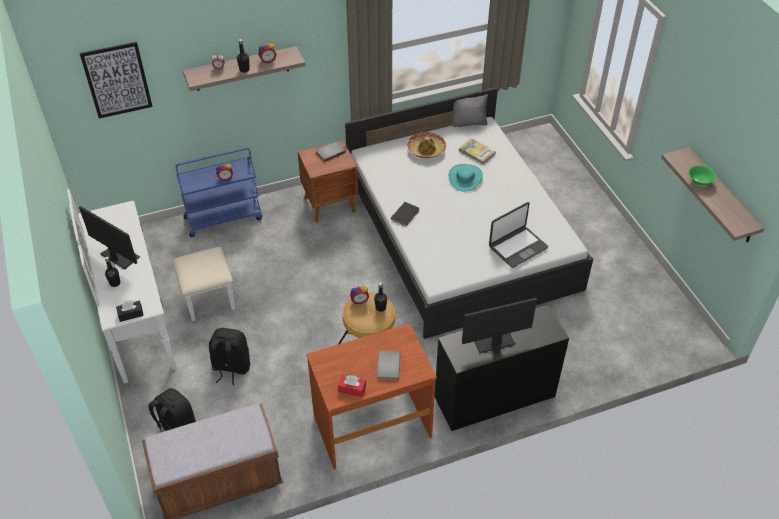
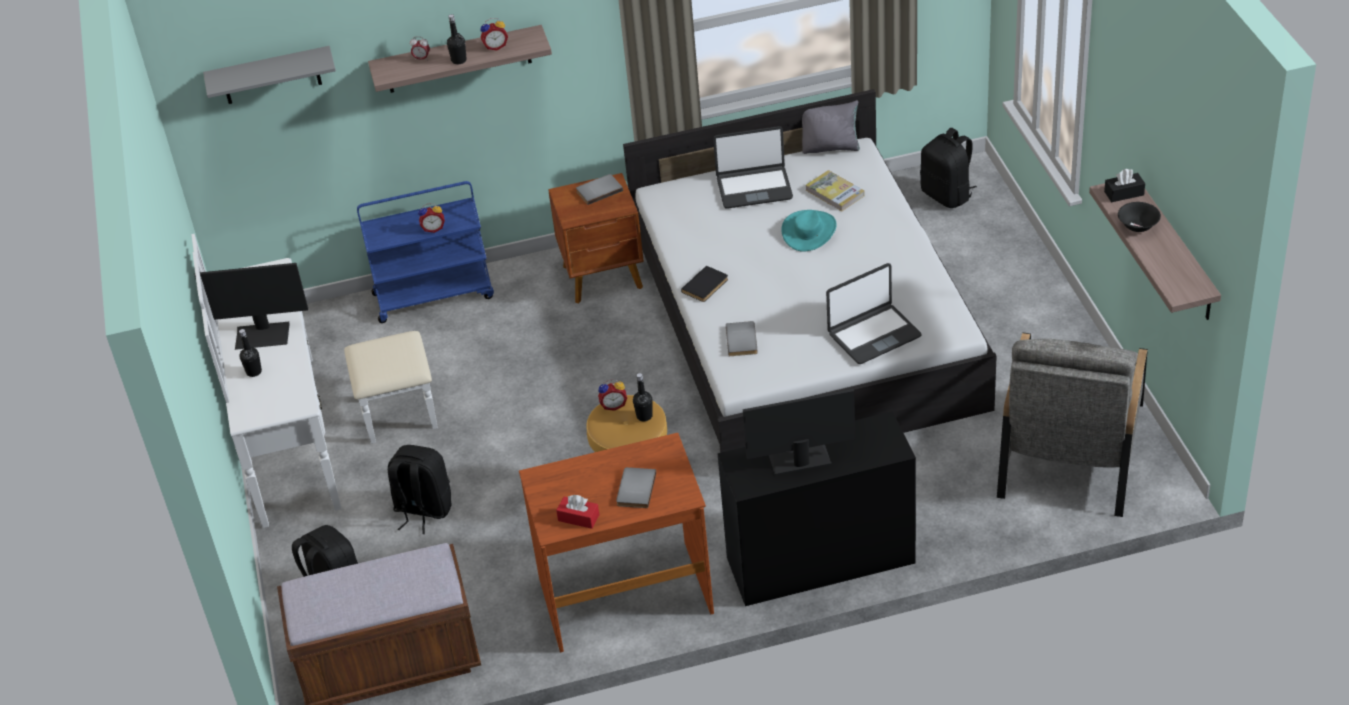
camera: 10 degrees right, 5 degrees down
monitor [79,206,140,269] -> monitor turned 135 degrees clockwise [194,263,308,350]
picture [80,42,153,118] -> grey shelf [203,46,336,104]
black tissue box [116,300,144,322] -> black tissue box moved to [1104,169,1145,202]
hat [407,132,446,158] -> laptop [713,126,793,209]
green bowl [688,165,716,185] -> black bowl [1118,202,1161,232]
none -> grey book [726,321,758,356]
none -> black backpack [920,128,977,208]
none -> grey armchair [997,333,1148,517]

